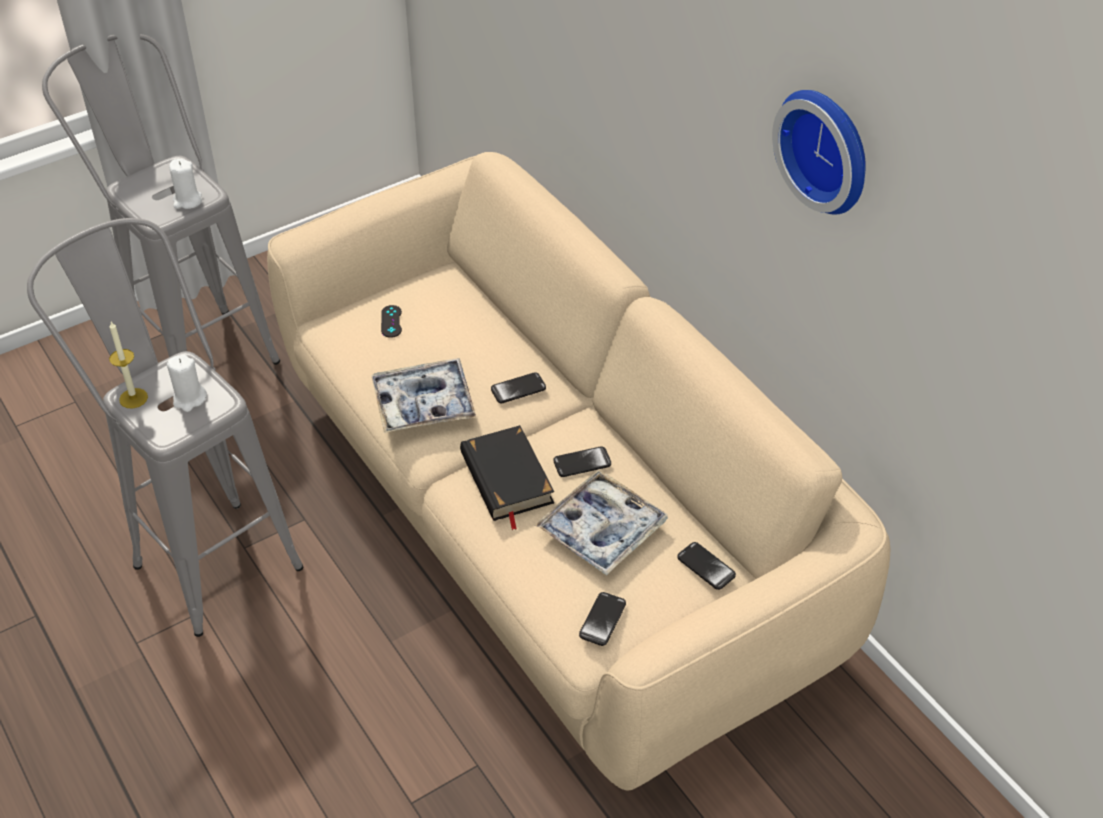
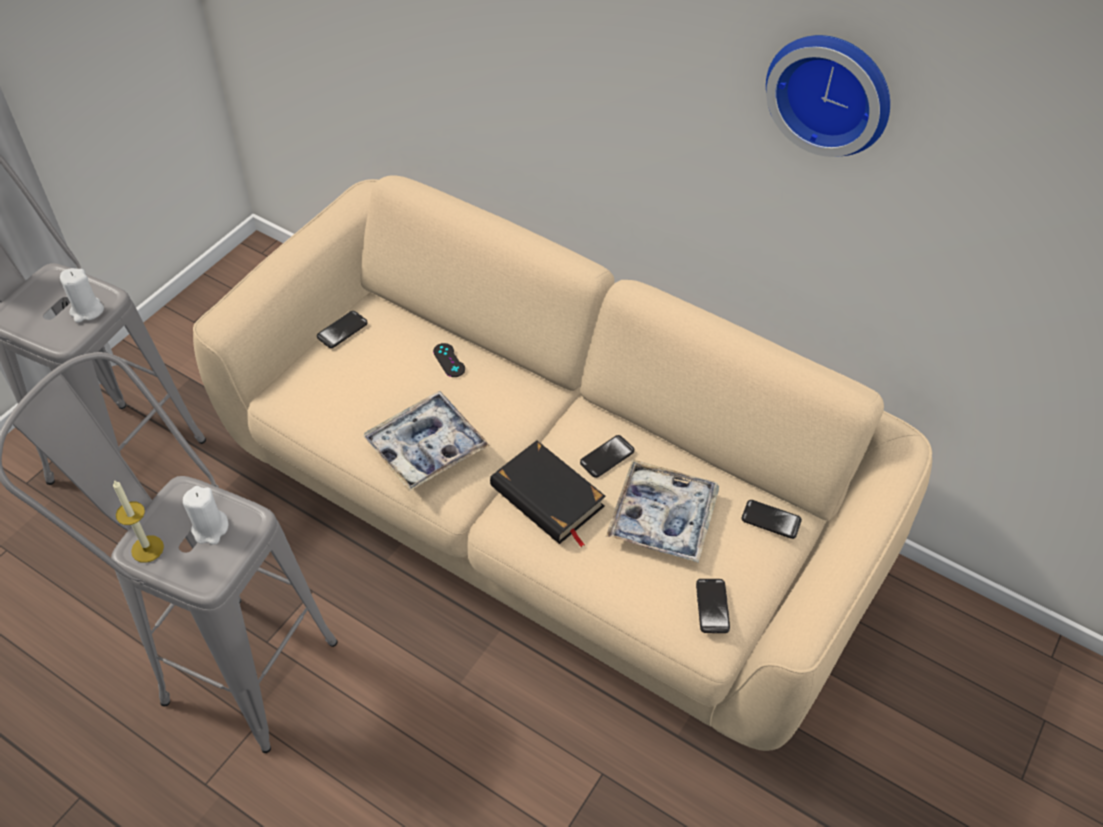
camera: 25 degrees left, 5 degrees up
black game controller [381,305,402,338] -> black game controller moved to [433,343,465,377]
phone [491,372,546,403] -> phone moved to [317,311,368,348]

